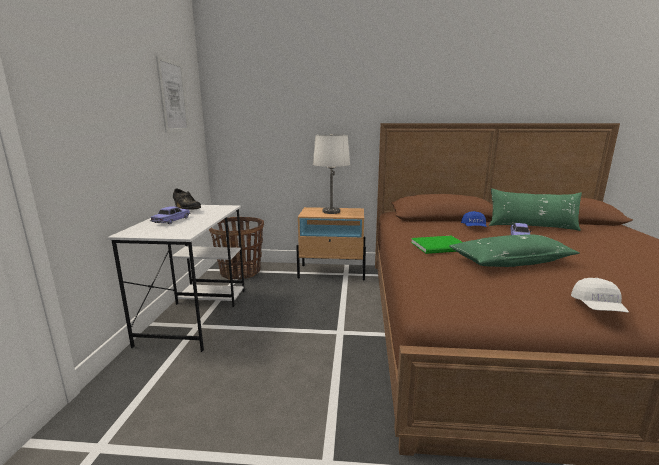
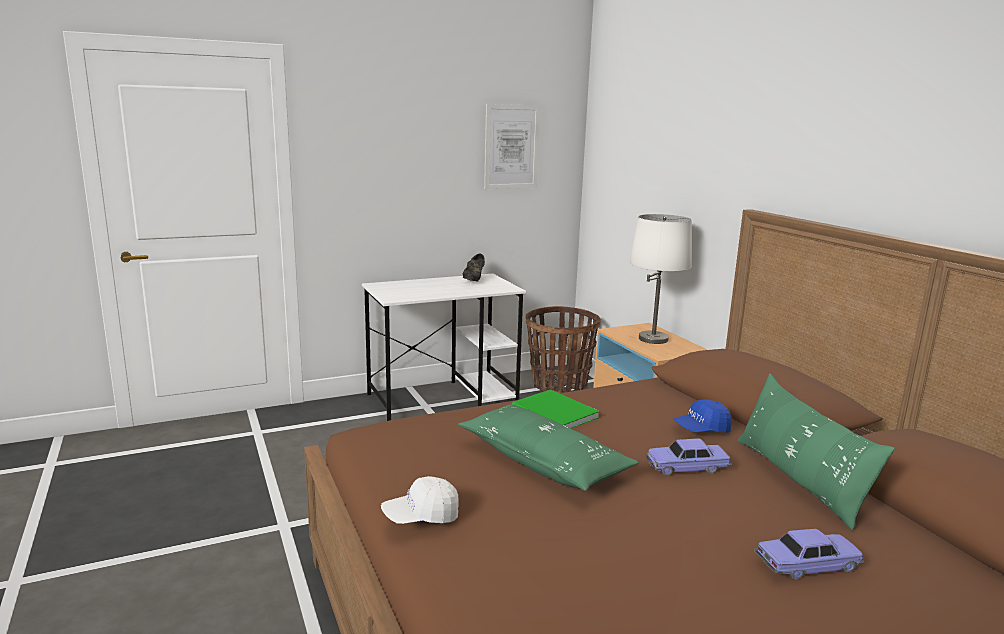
camera: 60 degrees right, 0 degrees up
toy car [150,206,191,224] -> toy car moved to [754,529,864,580]

